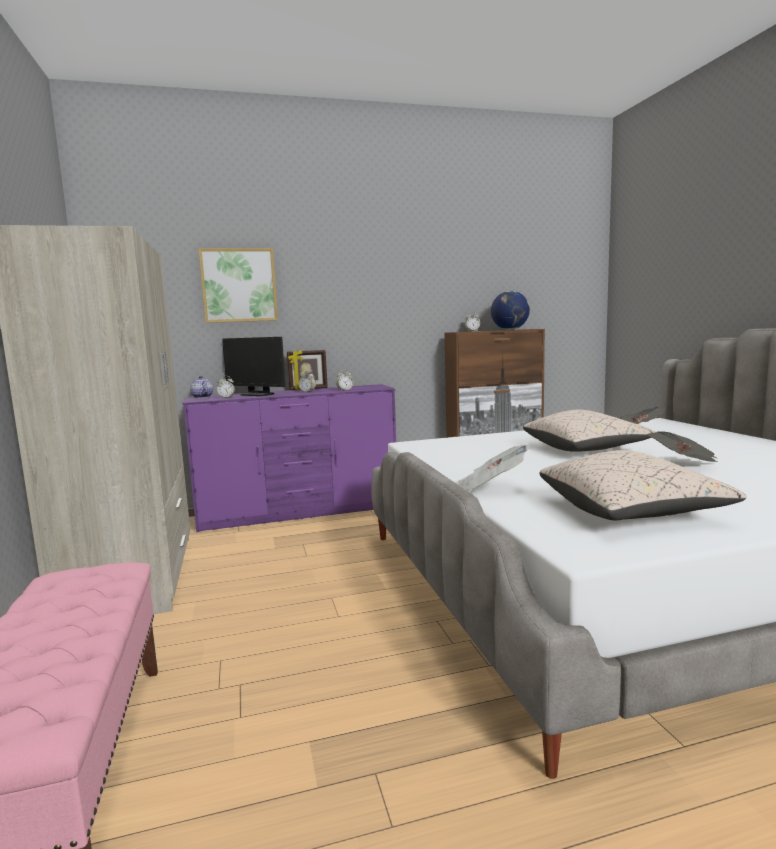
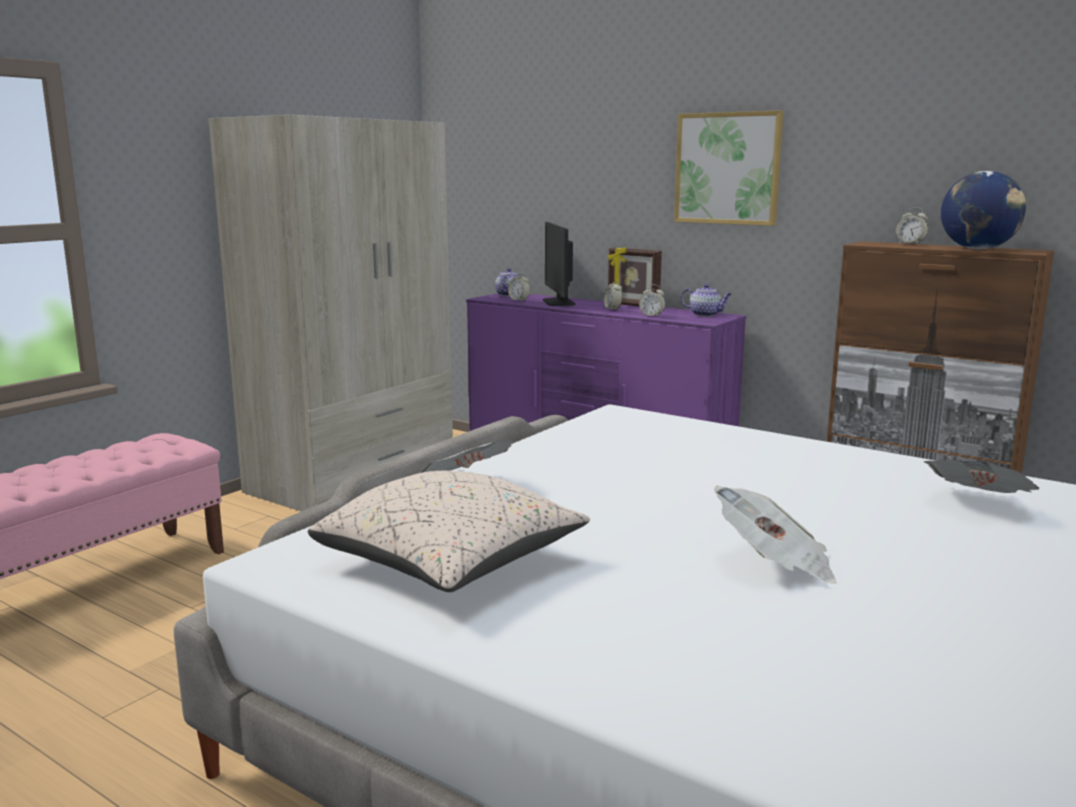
camera: 50 degrees right, 5 degrees up
picture [198,248,278,323] -> picture moved to [674,110,783,226]
beige pillow [523,410,655,452] -> none
none -> teapot [681,284,732,317]

